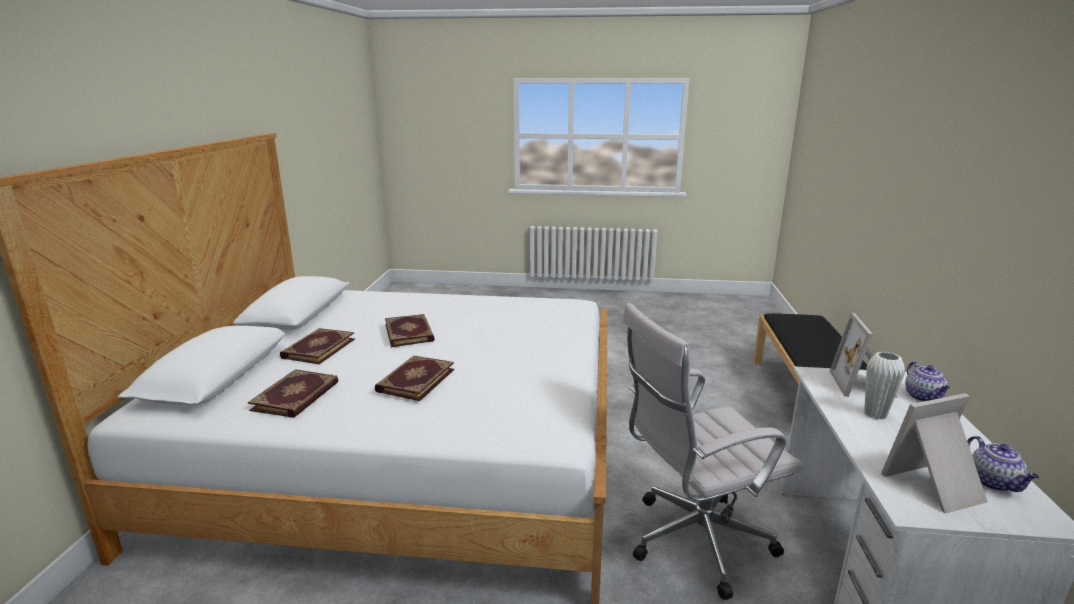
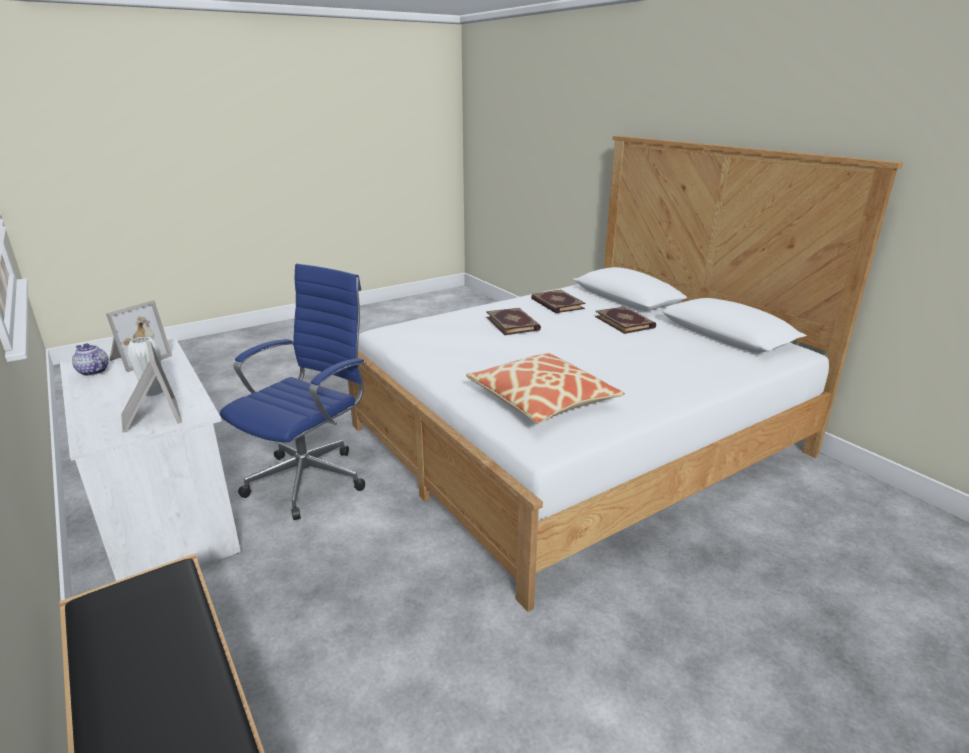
camera: 140 degrees right, 5 degrees up
book [385,314,435,347] -> none
white office chair [623,303,804,600] -> blue office chair [220,264,366,520]
teapot [905,362,950,402] -> none
none -> pillow [466,353,625,424]

